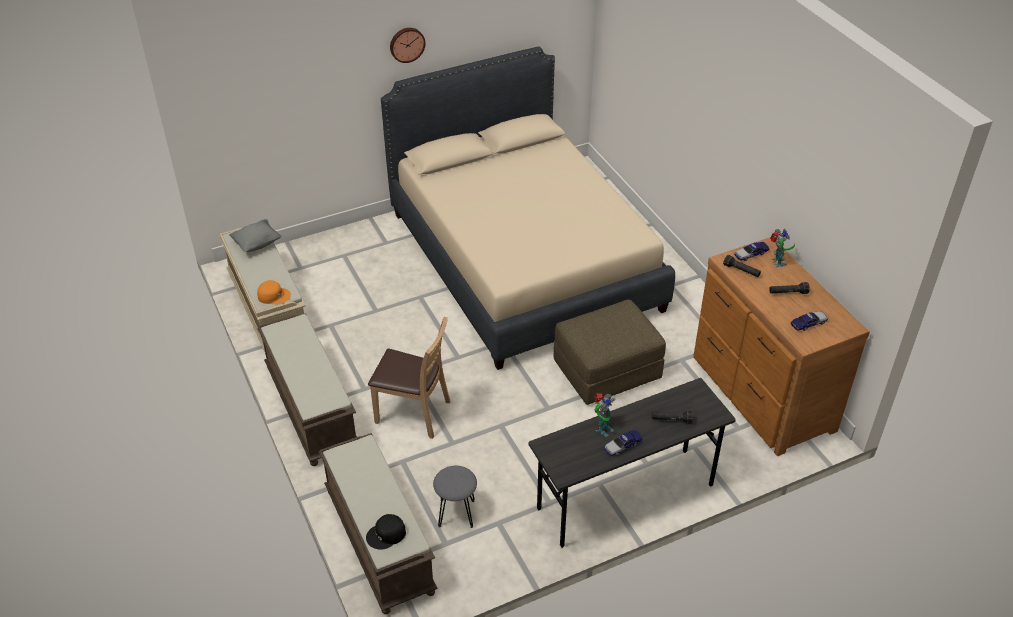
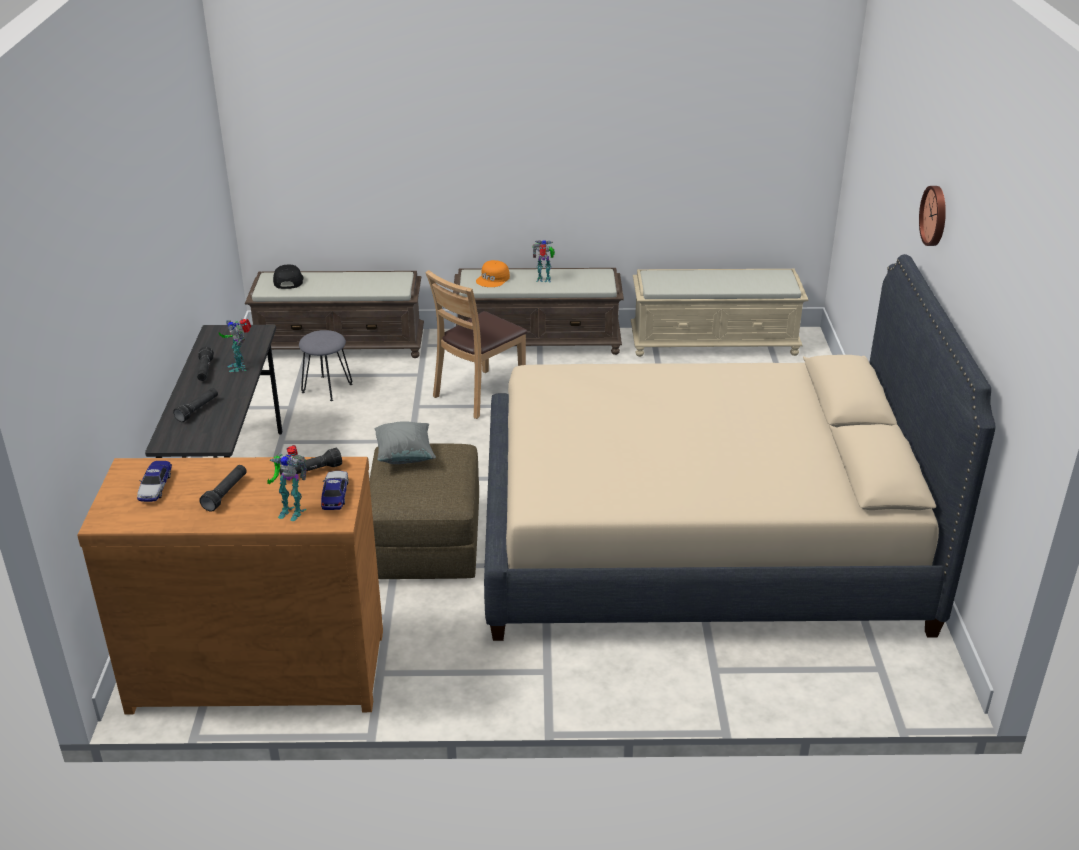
camera: 115 degrees right, 10 degrees down
grey pillow [229,219,282,252] -> grey pillow moved to [375,421,436,464]
orange cap [257,280,291,304] -> orange cap moved to [476,260,510,287]
toy car [604,430,643,456] -> black flashlight [197,347,214,381]
none -> toy robot [533,240,555,282]

